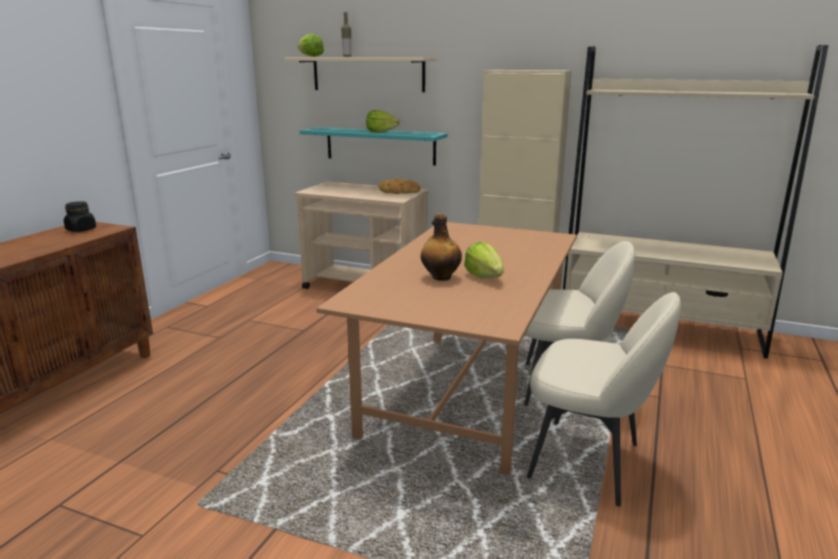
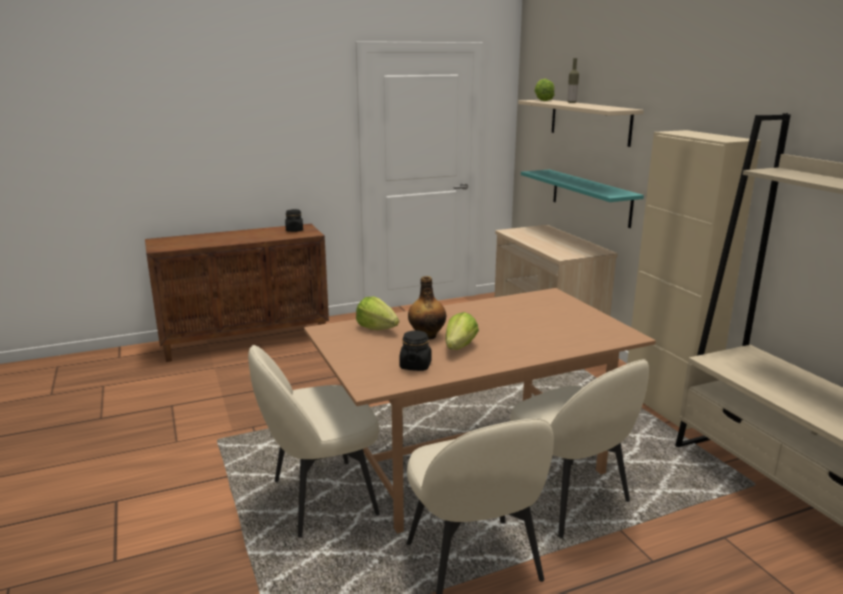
camera: 45 degrees right, 0 degrees up
lettuce [366,110,400,133] -> lettuce moved to [356,296,399,330]
bread [378,179,421,194] -> none
none -> beige chair [248,345,380,538]
none -> black jar [399,330,432,371]

